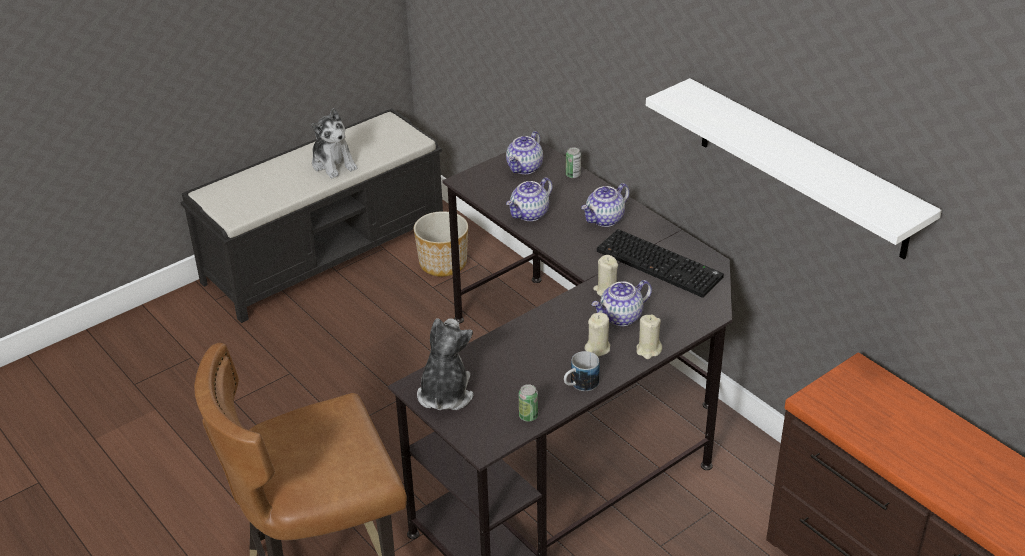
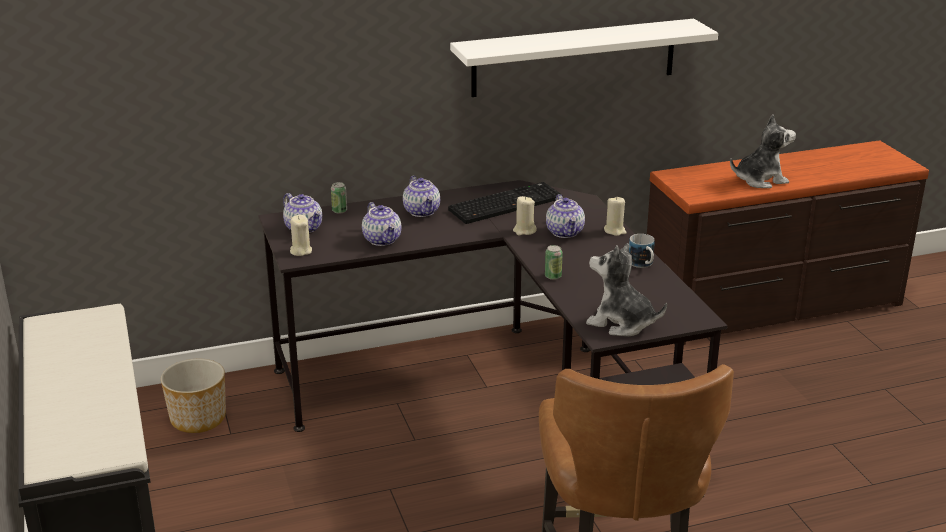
camera: 70 degrees left, 10 degrees down
plush toy [312,108,358,179] -> plush toy moved to [730,114,796,188]
can [519,384,538,422] -> can moved to [545,245,563,280]
beige candle [584,312,610,356] -> beige candle moved to [290,215,312,256]

